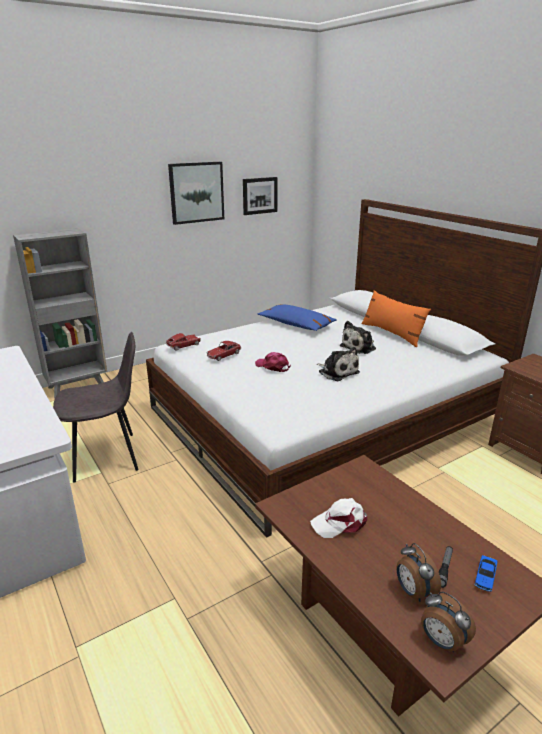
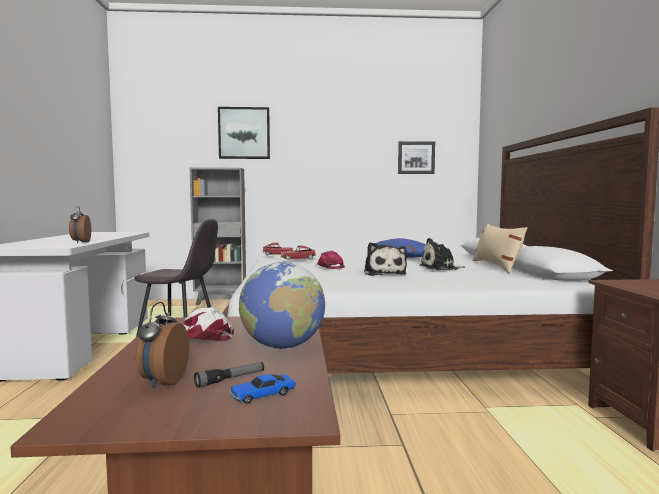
camera: 30 degrees right, 20 degrees down
picture [168,162,224,225] -> picture moved to [218,107,270,159]
orange pillow [361,290,431,347] -> beige pillow [472,224,528,273]
alarm clock [421,591,476,652] -> alarm clock moved to [69,206,91,243]
none -> globe [239,262,325,349]

